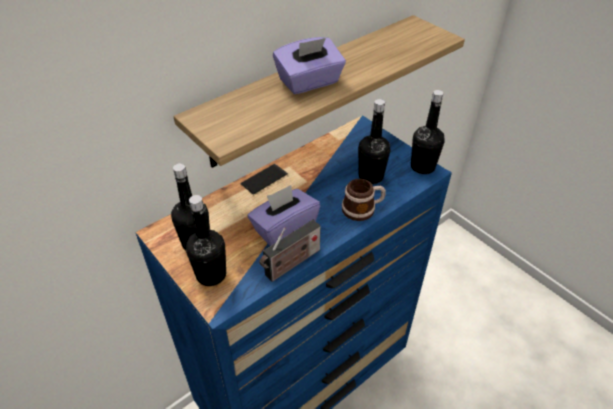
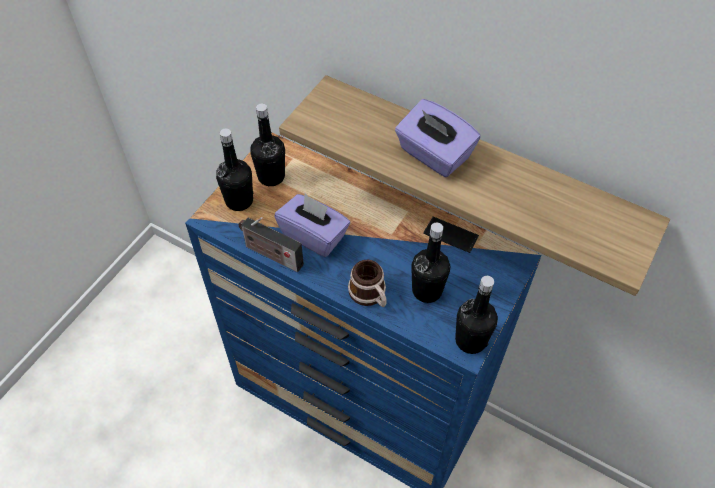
camera: 70 degrees right, 10 degrees up
phone [240,164,288,195] -> phone moved to [423,217,479,253]

